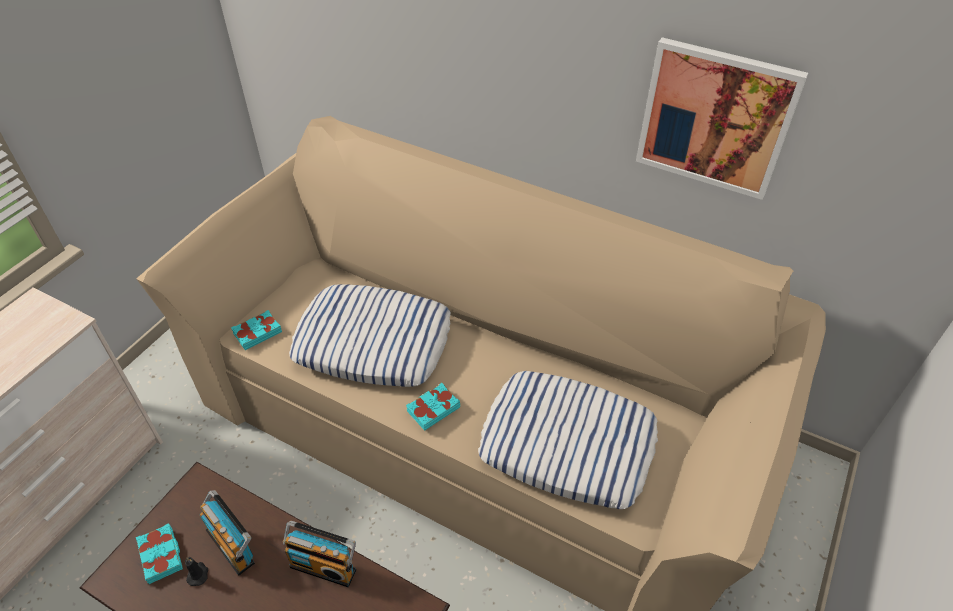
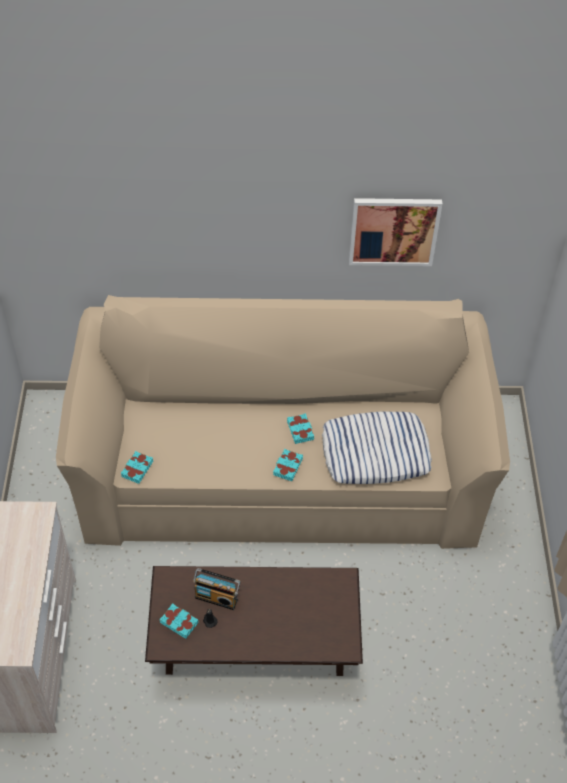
camera: 30 degrees left, 5 degrees up
radio [283,521,356,587] -> none
pillow [289,284,451,387] -> none
none -> turquoise book [287,413,314,444]

